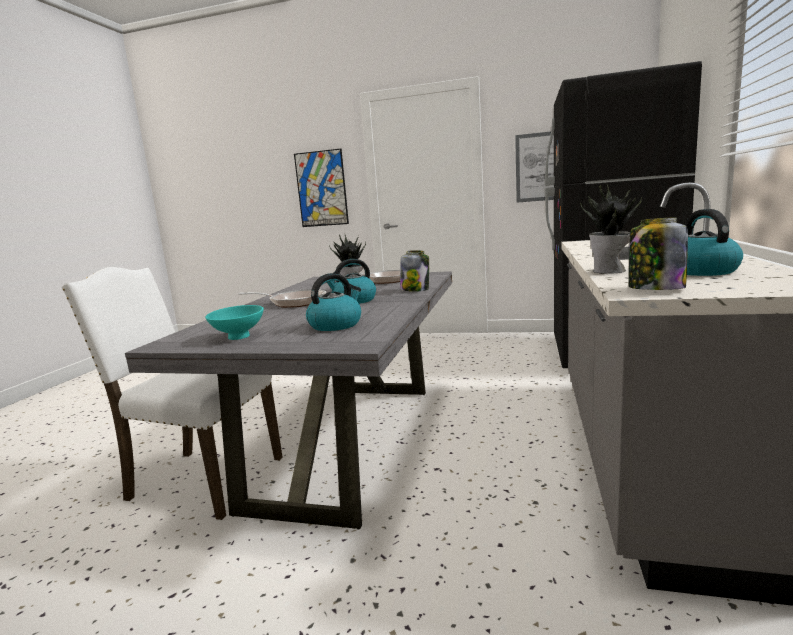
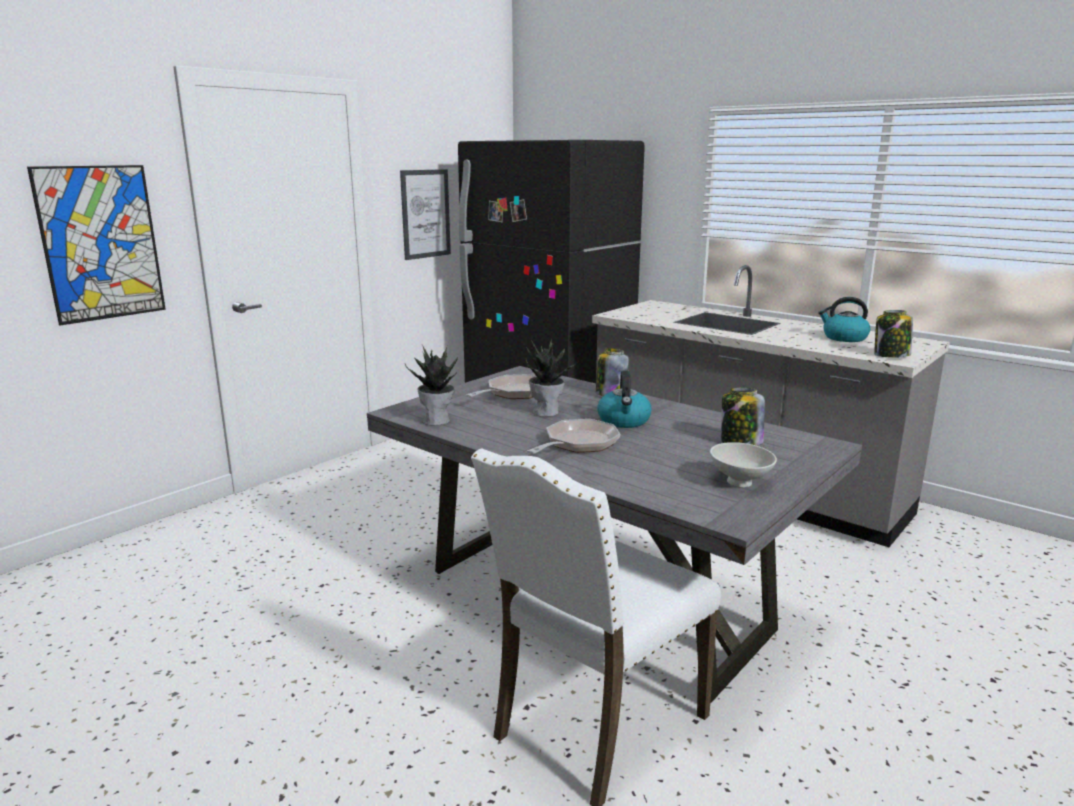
camera: 65 degrees left, 5 degrees up
turquoise bowl [205,305,264,340] -> white bowl [710,442,777,487]
kettle [306,273,361,331] -> jar [721,387,765,446]
potted plant [580,185,642,274] -> potted plant moved to [405,345,458,426]

